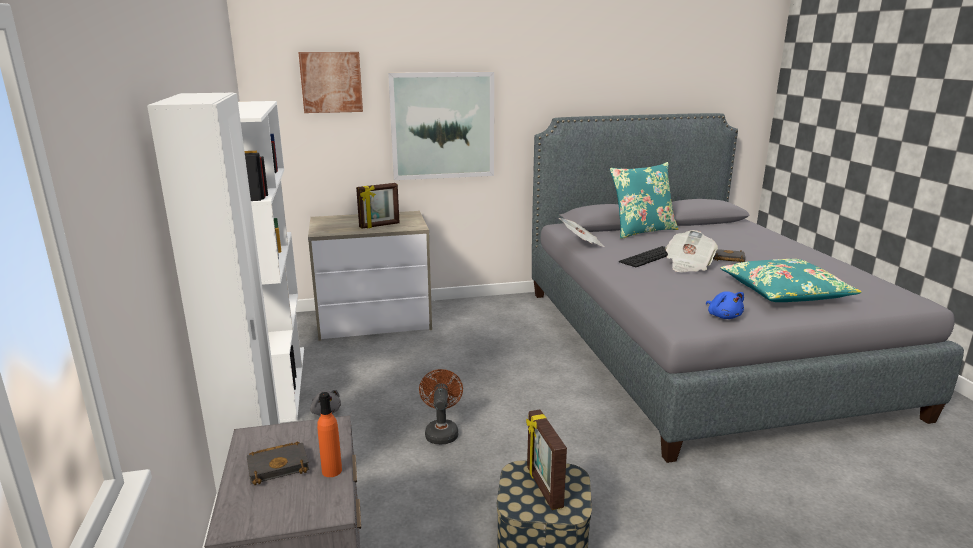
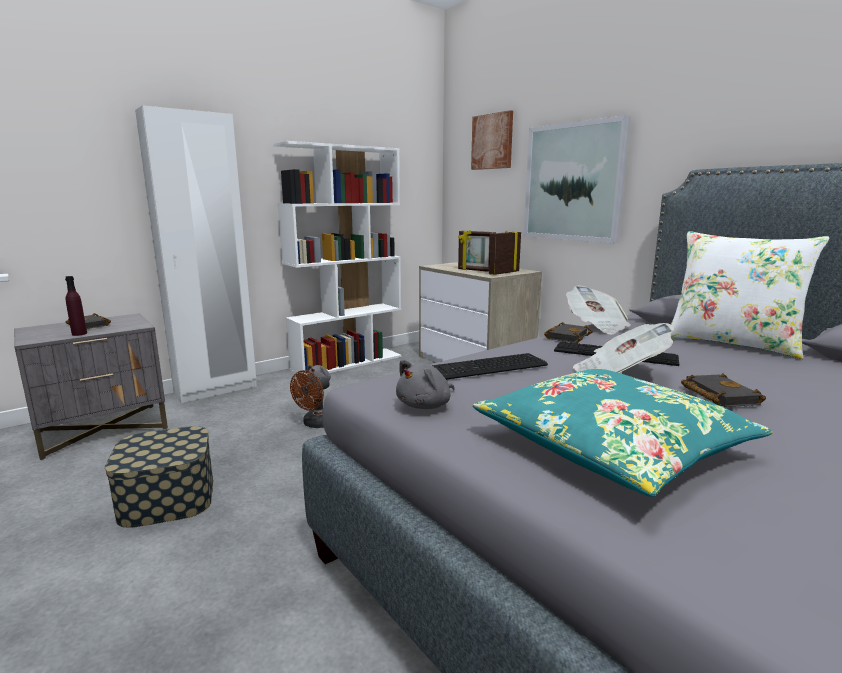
camera: 65 degrees right, 5 degrees down
orange bottle [317,392,342,477] -> purple bottle [65,276,87,336]
brown fan [419,369,463,444] -> brown fan turned 150 degrees clockwise [290,370,330,428]
picture frame [526,409,567,510] -> picture frame moved to [489,231,521,275]
turquoise pillow [610,162,678,239] -> white pillow [671,231,830,359]
blue plush toy [706,291,744,319] -> grey plush toy [396,360,455,409]
none -> keyboard [432,353,548,380]
none -> black book [544,322,593,343]

